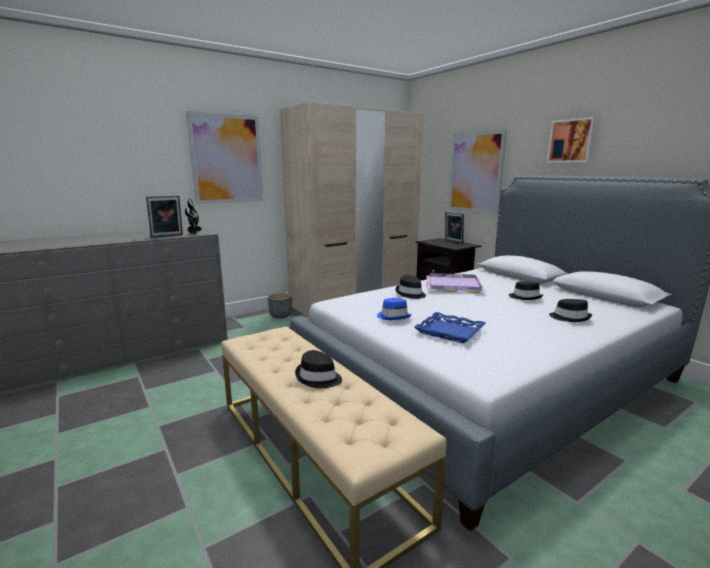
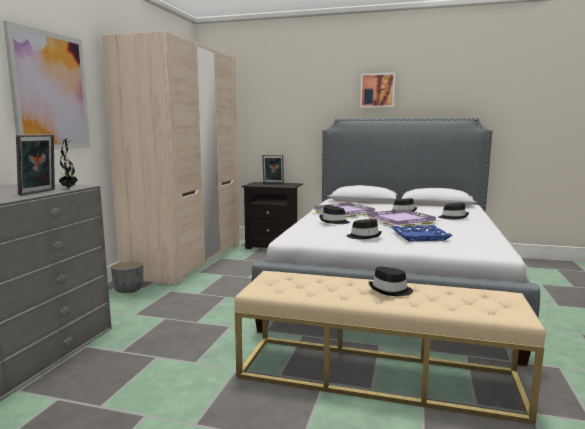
camera: 40 degrees left, 5 degrees down
blue hat [377,298,412,320] -> black hat [347,219,382,239]
picture [449,129,507,215] -> none
none -> purple tray [365,209,439,226]

